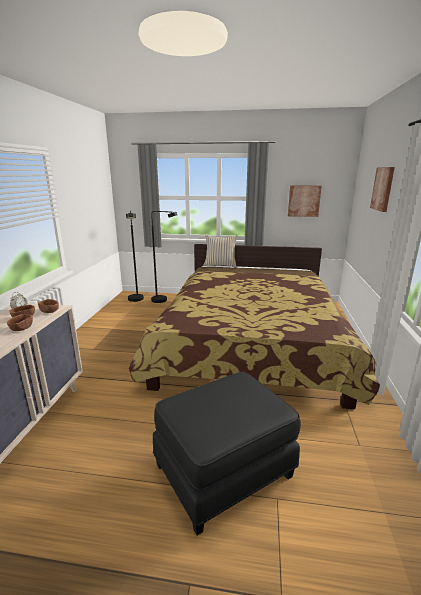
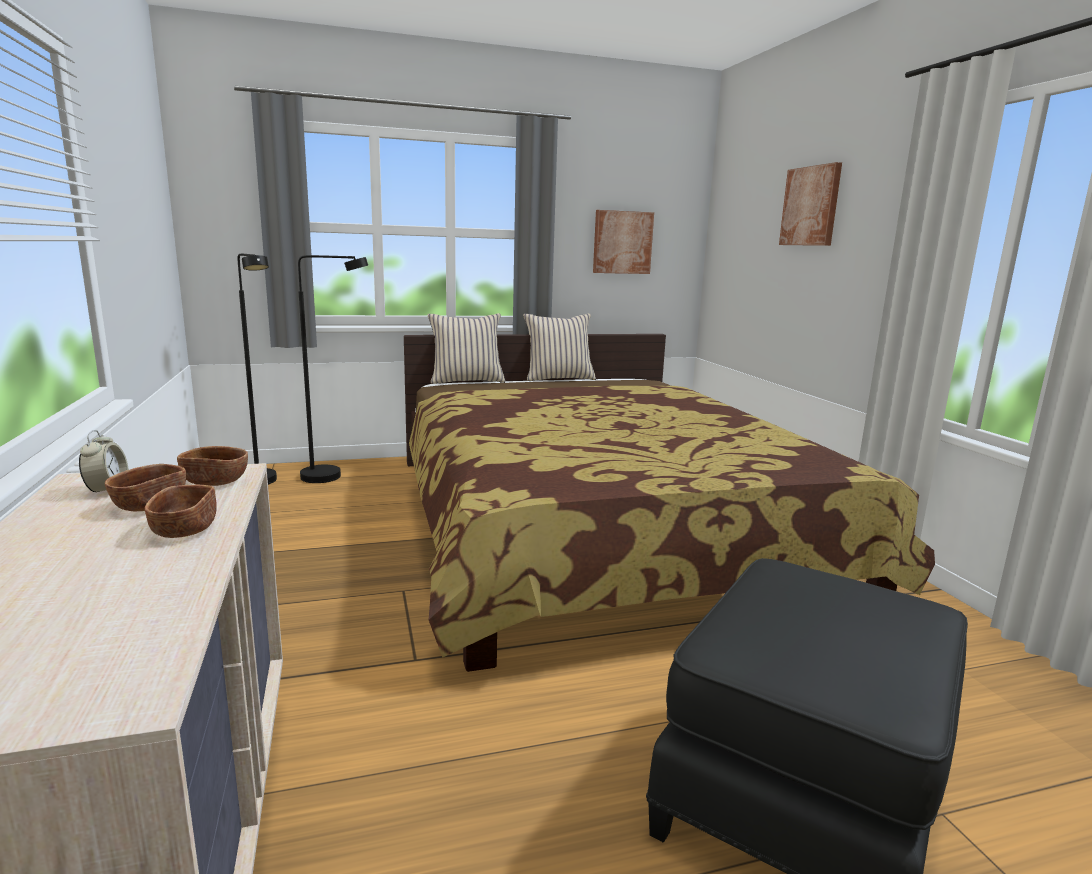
camera: 25 degrees left, 5 degrees down
none -> beige pillow [523,313,596,381]

